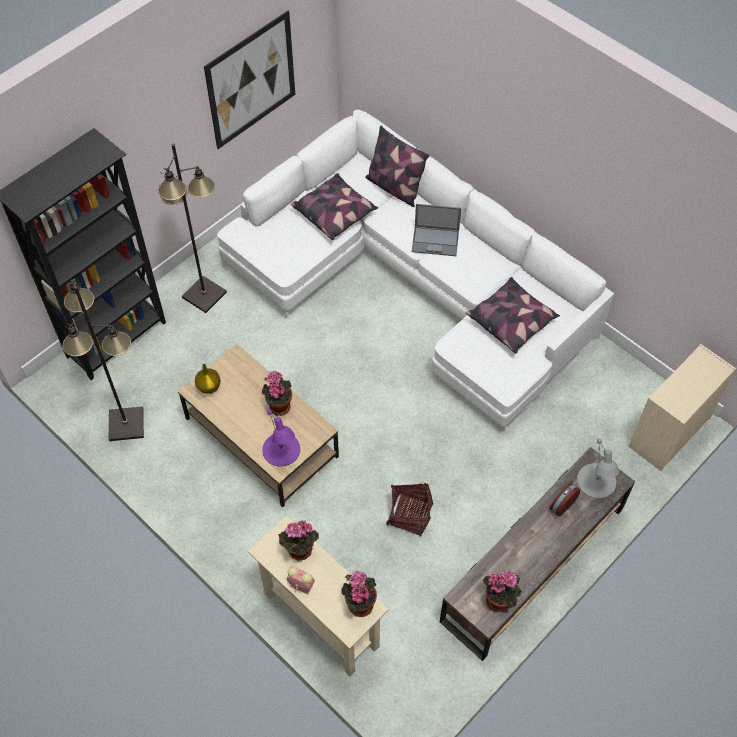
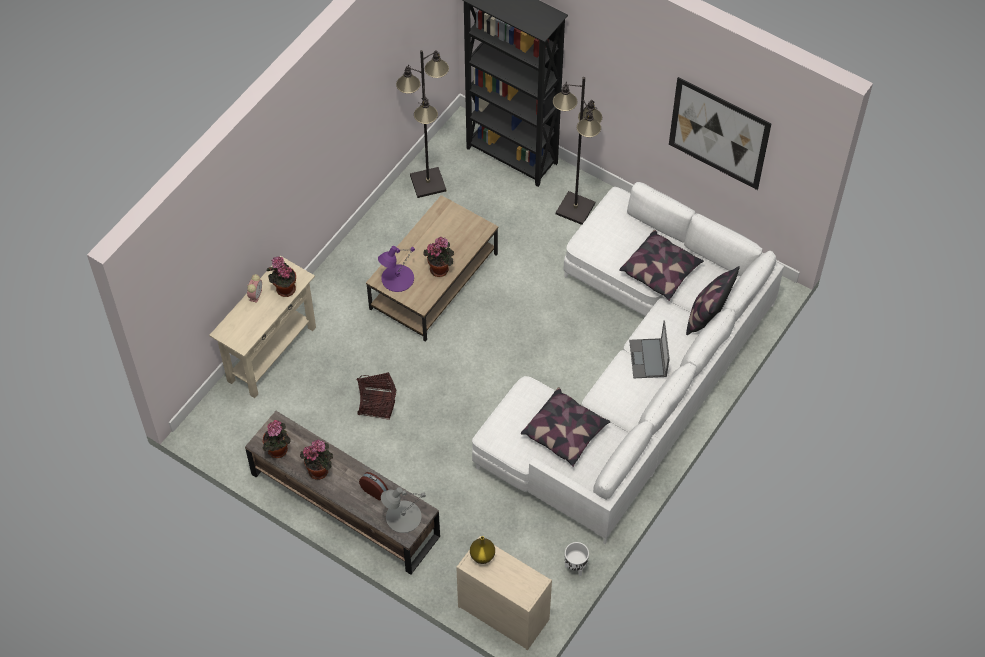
camera: 80 degrees right, 0 degrees up
yellow vase [195,363,221,394] -> yellow vase moved to [470,536,495,564]
potted plant [341,571,377,617] -> potted plant moved to [300,440,333,480]
none -> white planter [565,542,589,576]

